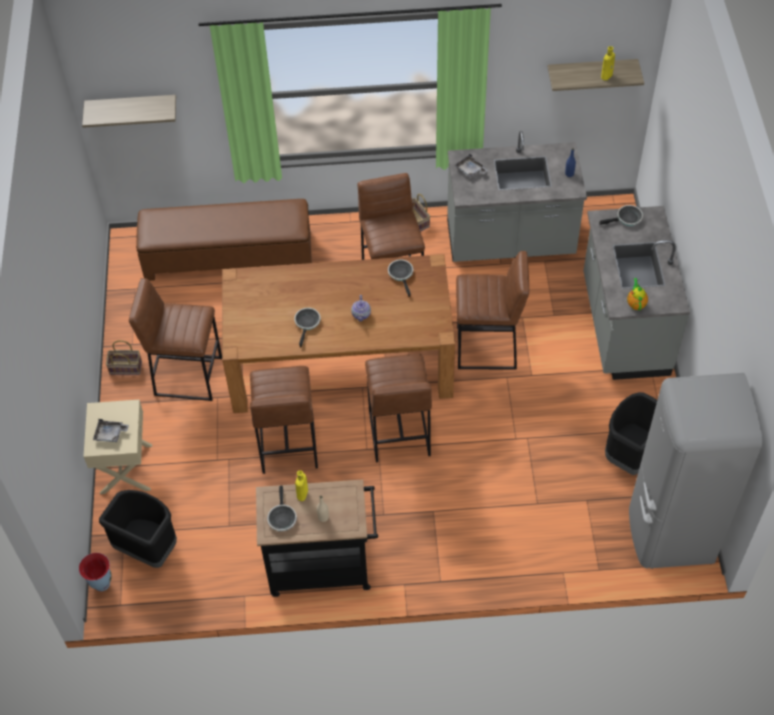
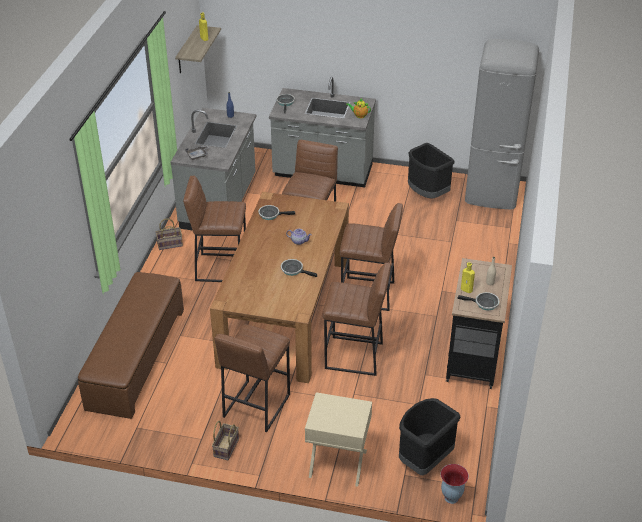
camera: 75 degrees left, 15 degrees down
shelf [82,95,176,128] -> none
grey tray [93,419,129,442] -> none

